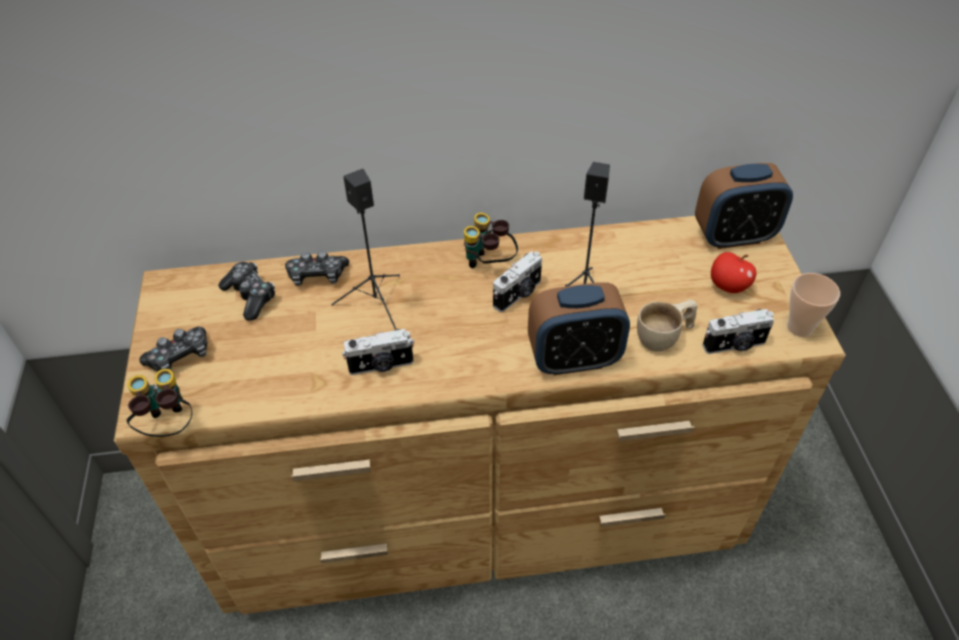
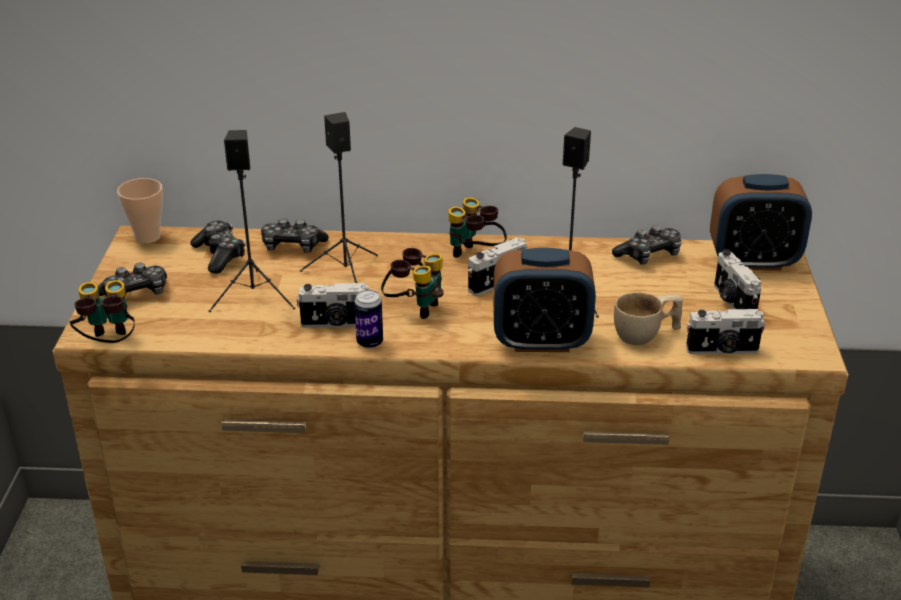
camera: 10 degrees right, 15 degrees down
apple [711,252,756,293] -> camera [714,250,761,309]
cup [787,273,840,337] -> cup moved to [117,178,163,244]
none -> black speaker [209,130,295,312]
none -> can [354,290,383,349]
none -> binoculars [381,248,443,319]
none -> game controller [612,225,682,265]

